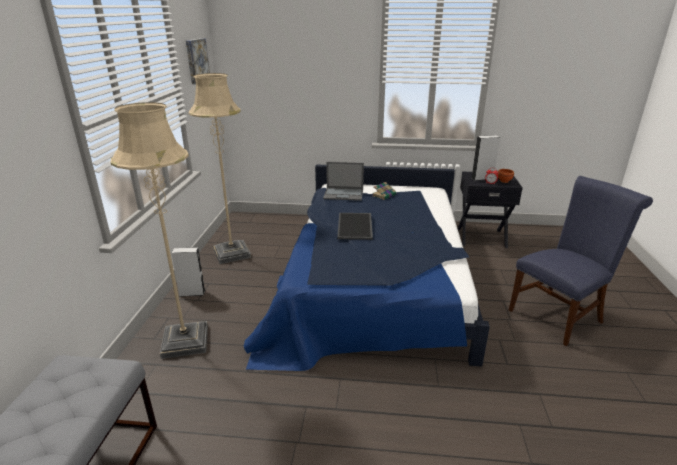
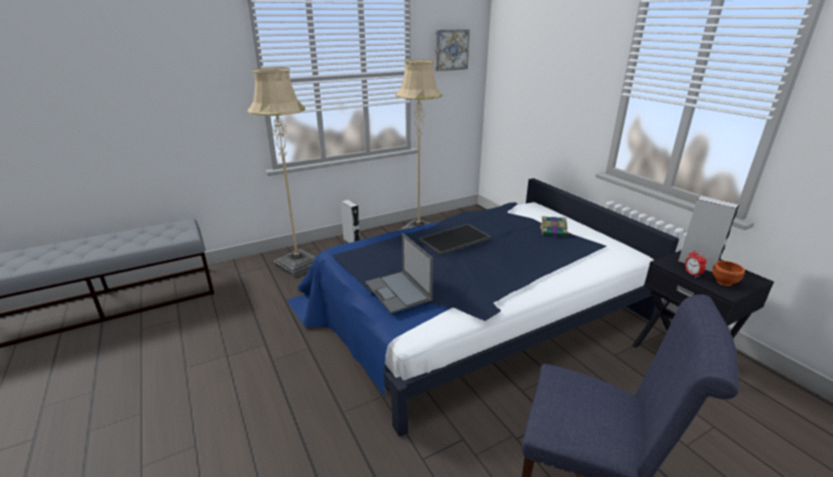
camera: 55 degrees right, 0 degrees up
laptop [323,162,364,201] -> laptop moved to [365,233,433,314]

